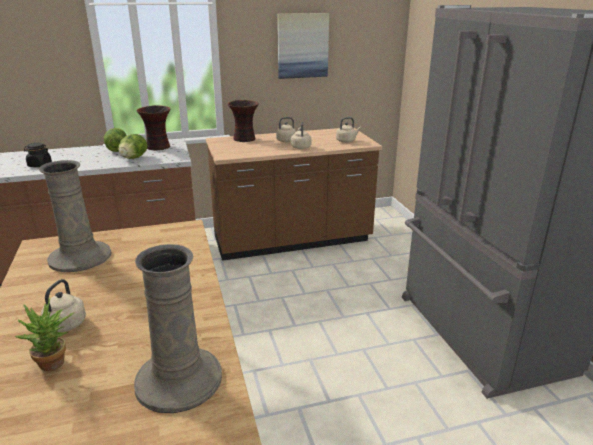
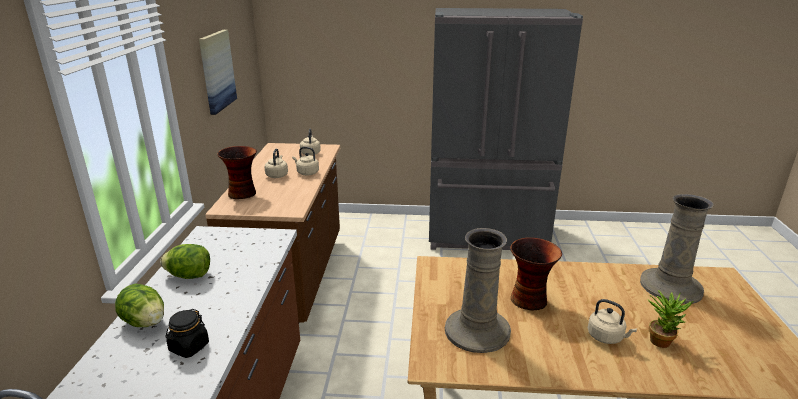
camera: 70 degrees left, 0 degrees up
lettuce [119,134,147,159] -> lettuce moved to [115,284,164,327]
vase [137,105,170,150] -> vase moved to [510,238,562,310]

